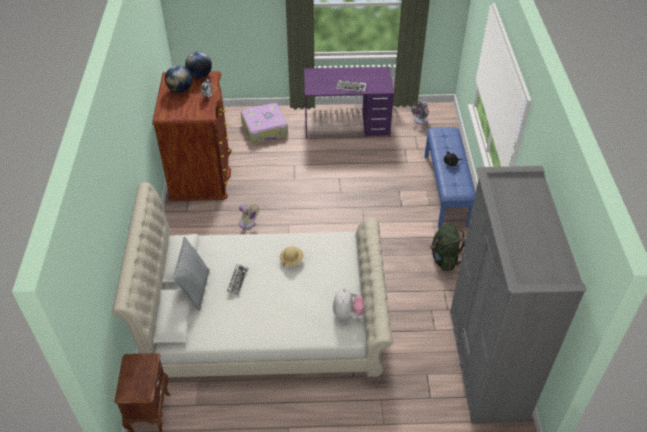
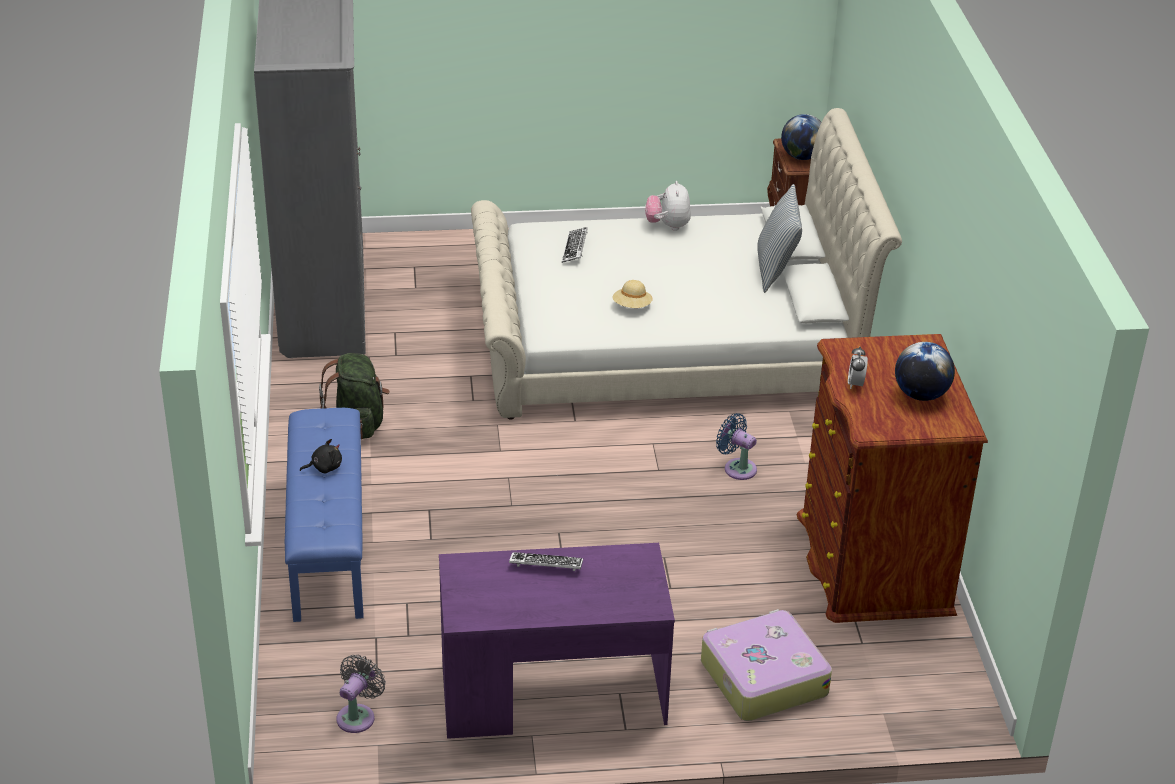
camera: 175 degrees right, 10 degrees down
globe [185,51,212,78] -> globe moved to [781,114,821,160]
keyboard [227,263,248,296] -> keyboard moved to [562,227,588,263]
beige fan [239,203,260,229] -> blue fan [716,413,757,480]
plush toy [333,288,364,319] -> plush toy moved to [645,181,691,231]

